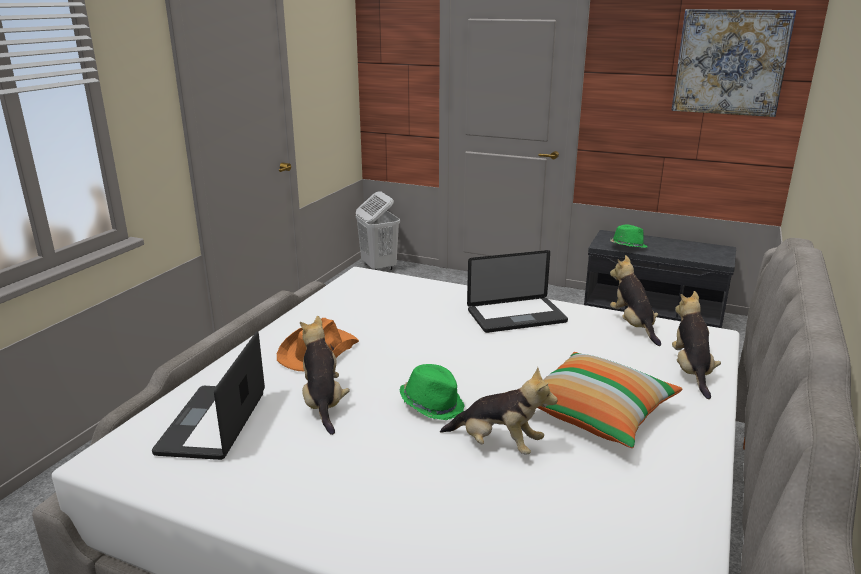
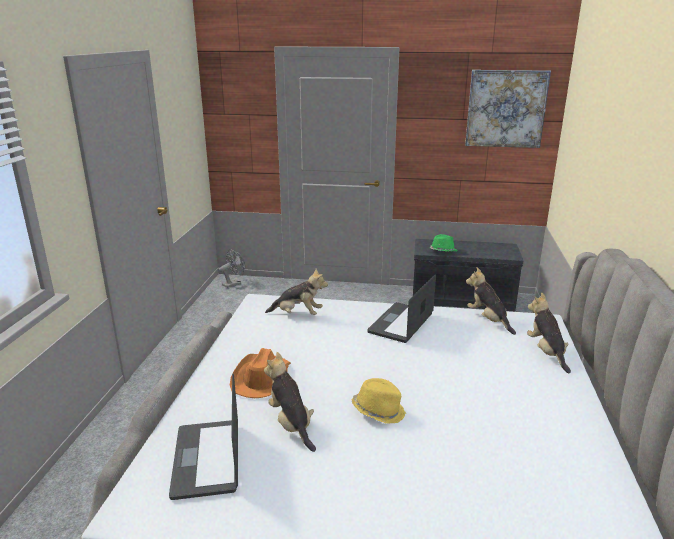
camera: 15 degrees left, 0 degrees up
white laundry basket [356,191,400,270] -> grey fan [219,249,245,288]
green hat [399,364,464,420] -> yellow hat [352,378,406,424]
plush toy [440,367,558,455] -> plush toy moved to [265,269,328,315]
laptop [467,250,568,333] -> laptop turned 150 degrees clockwise [367,274,436,343]
pillow [538,352,682,448] -> none

